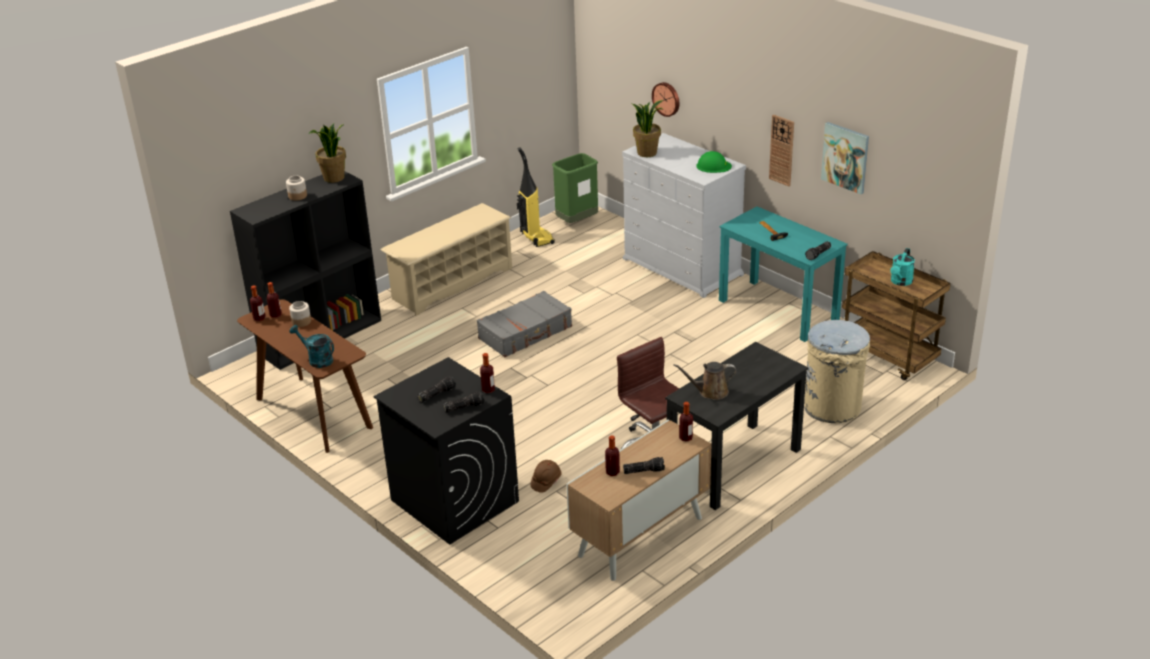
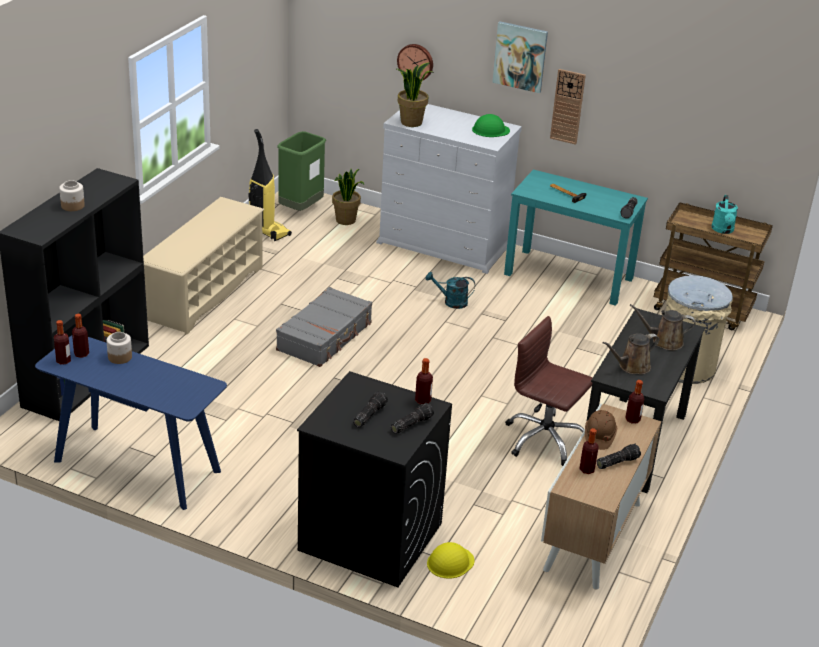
camera: 25 degrees left, 0 degrees up
brown console table [237,299,373,453] -> blue console table [35,336,227,510]
turquoise watering can [290,325,334,368] -> turquoise watering can moved to [426,272,475,309]
potted plant [308,123,346,183] -> potted plant moved to [332,169,364,225]
brown hard hat [531,460,562,493] -> brown hard hat moved to [585,410,617,450]
picture [821,122,869,194] -> picture moved to [492,21,548,93]
none -> yellow hard hat [427,542,475,579]
none -> brown watering can [630,304,695,350]

